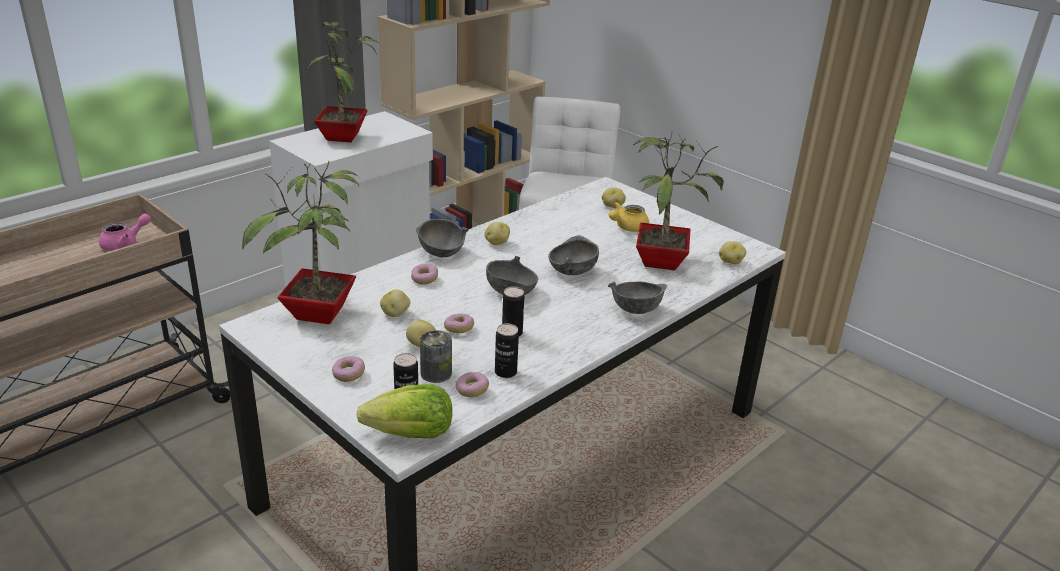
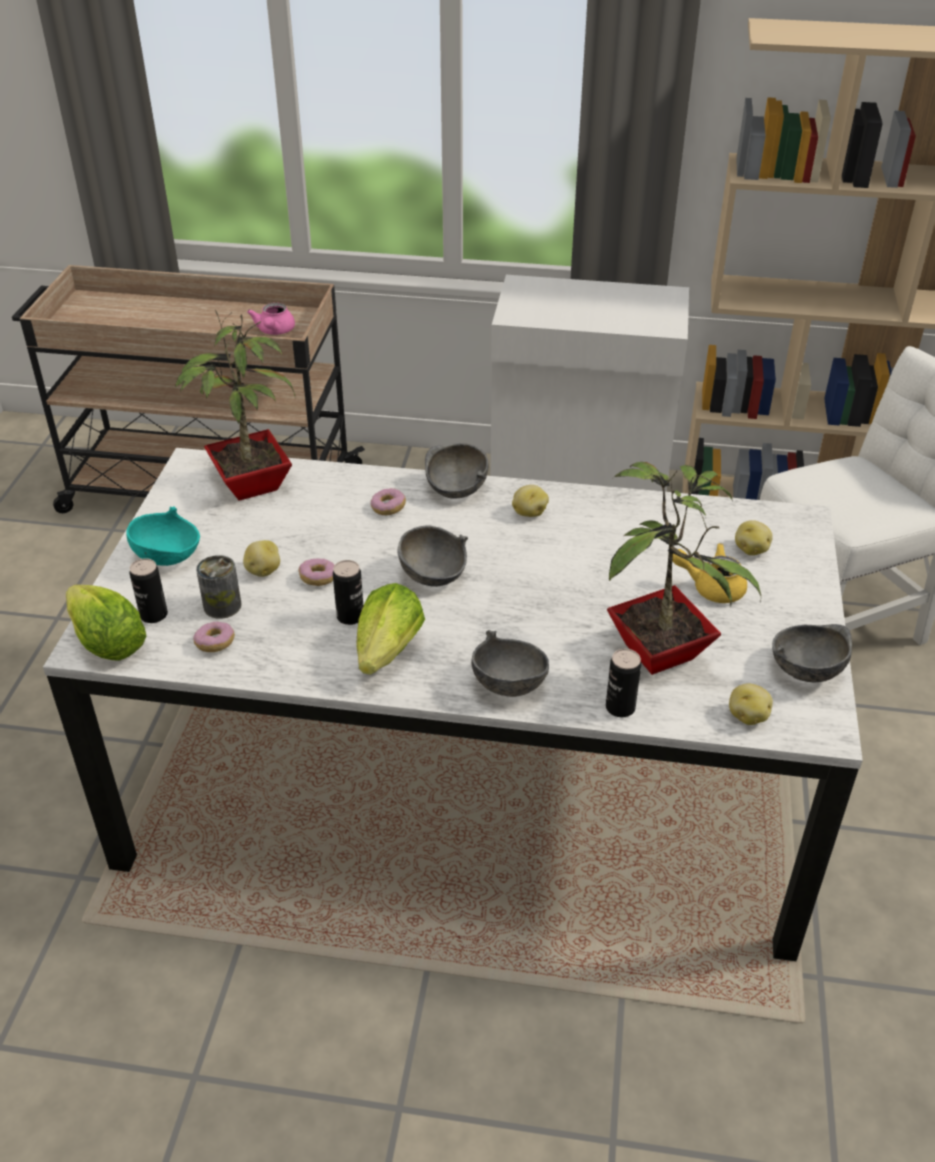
camera: 55 degrees right, 10 degrees up
pink teapot [99,214,151,251] -> pink teapot turned 75 degrees clockwise [247,303,295,335]
potted plant [307,20,378,142] -> none
donut [332,356,365,382] -> turquoise bowl [126,506,200,566]
potato [380,289,410,317] -> none
can [495,324,519,378] -> can moved to [606,649,641,717]
grey bowl [548,235,599,275] -> grey bowl moved to [772,624,852,683]
none -> lettuce [356,583,425,675]

